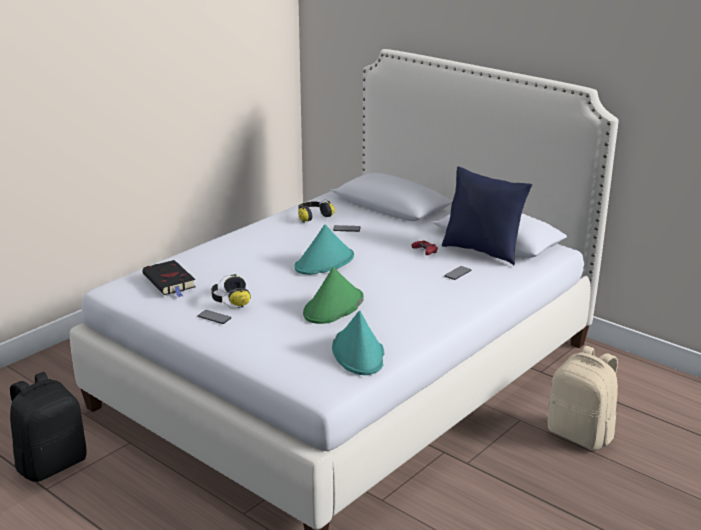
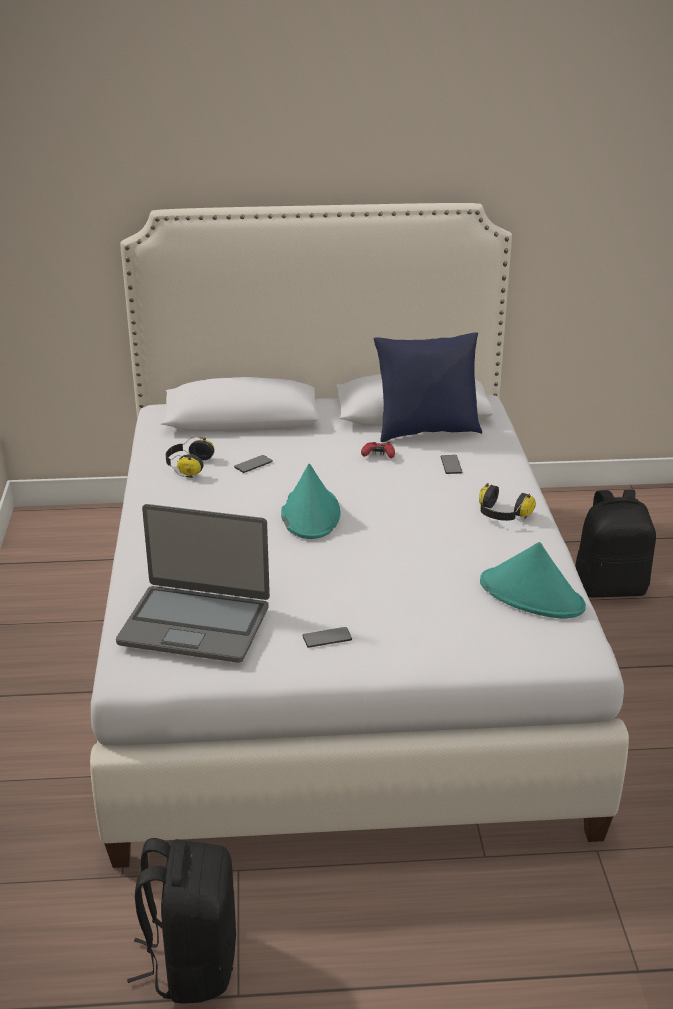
camera: 45 degrees left, 5 degrees up
black book [142,260,196,297] -> laptop [116,504,270,663]
headphones [211,274,251,308] -> headphones moved to [479,483,536,522]
green hat [303,267,364,324] -> none
beige backpack [547,346,618,450] -> black backpack [575,490,656,597]

